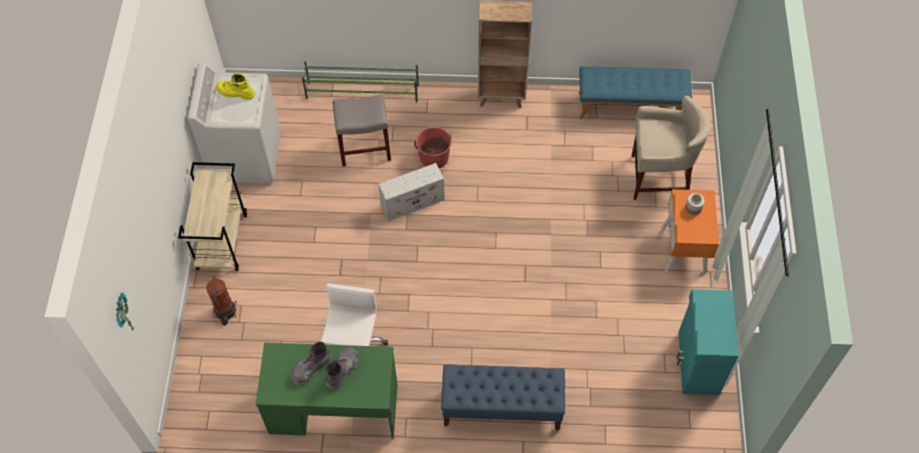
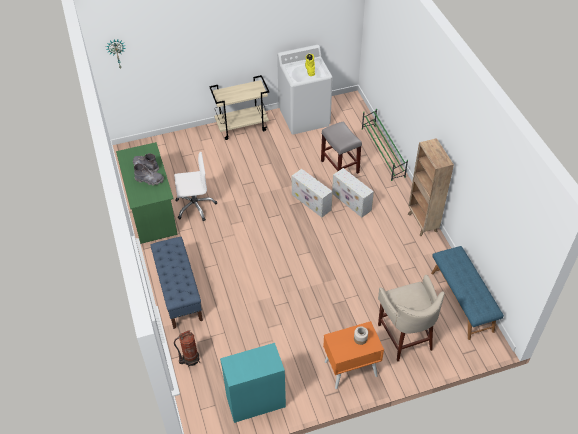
camera: 70 degrees right, 10 degrees down
fire extinguisher [206,276,237,325] -> fire extinguisher moved to [174,330,200,367]
red bucket [414,127,452,168] -> white storage box [332,168,374,217]

